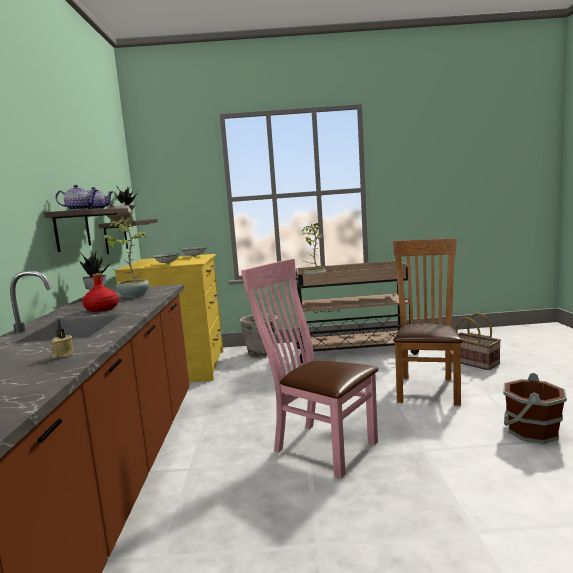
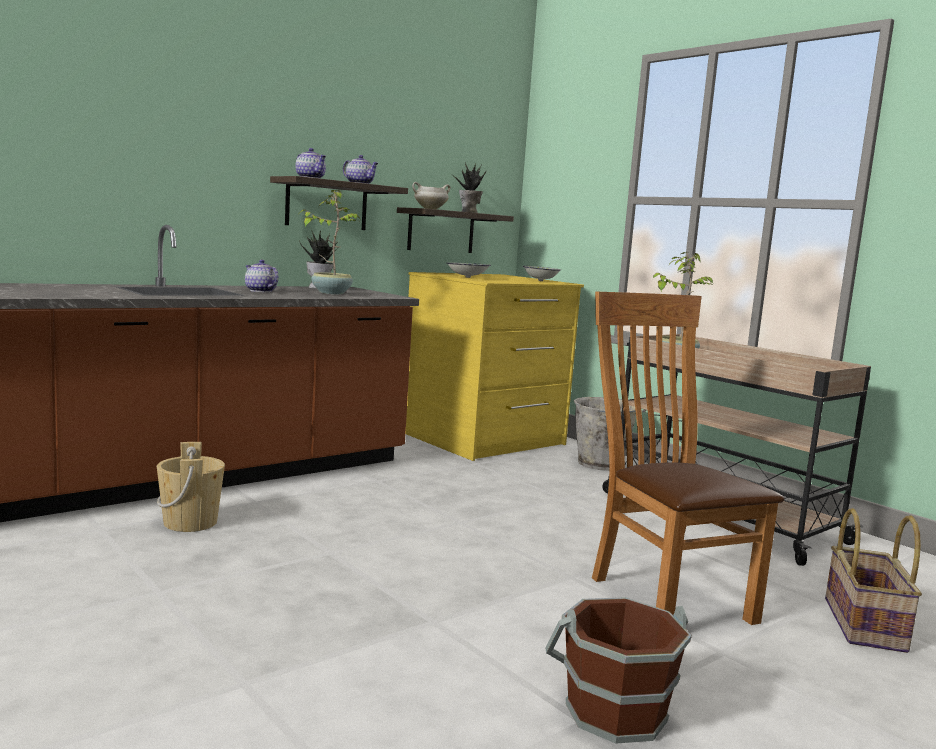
camera: 50 degrees right, 0 degrees up
beige candle [51,329,74,358] -> none
red bottle [82,273,119,312] -> teapot [245,260,278,292]
pink chair [241,259,378,478] -> none
brown chair [393,238,463,406] -> brown chair turned 90 degrees counterclockwise [592,291,785,625]
none -> beige bucket [157,442,225,532]

